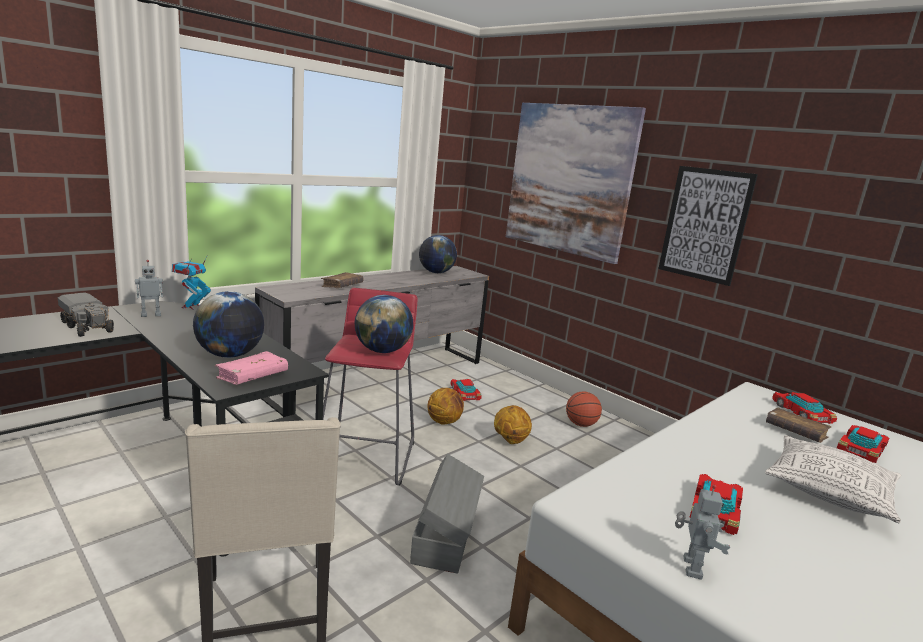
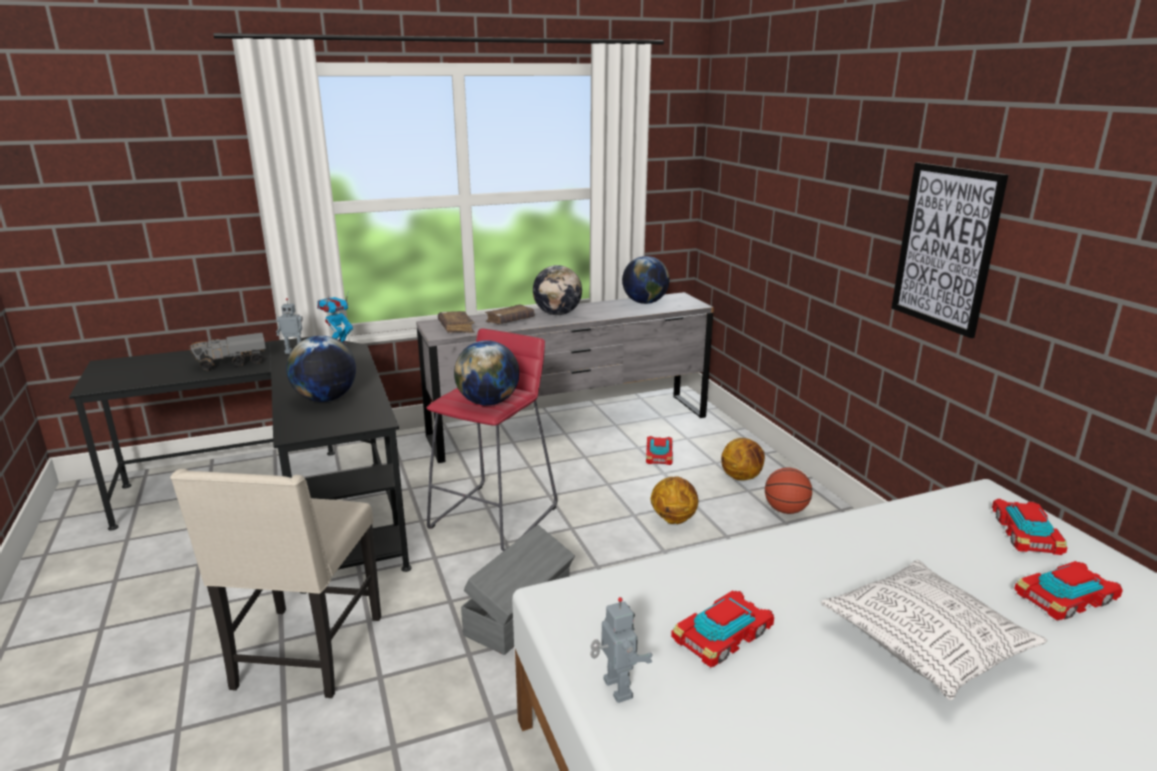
camera: 25 degrees right, 5 degrees up
toy truck [58,292,114,337] -> toy truck turned 90 degrees clockwise [189,333,266,371]
pink book [215,351,288,385] -> none
basketball [427,388,464,425] -> basketball moved to [721,438,765,480]
picture [506,103,646,264] -> none
toy robot [675,484,730,580] -> toy robot turned 60 degrees counterclockwise [590,597,653,703]
brown book [766,408,832,443] -> brown book moved to [438,311,475,333]
none -> globe [533,265,582,315]

